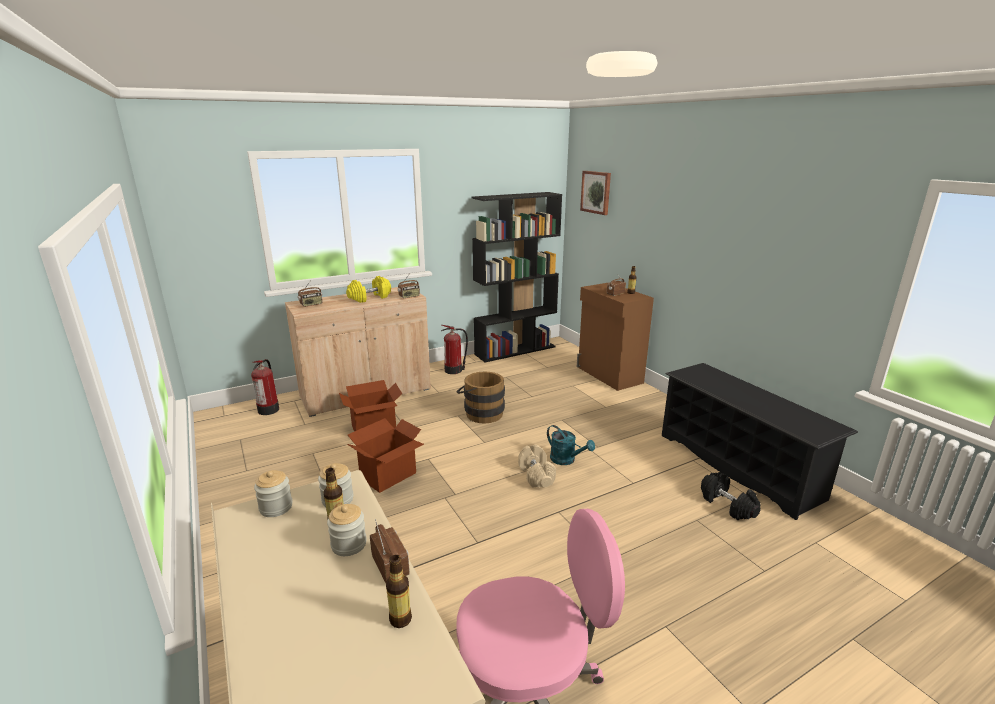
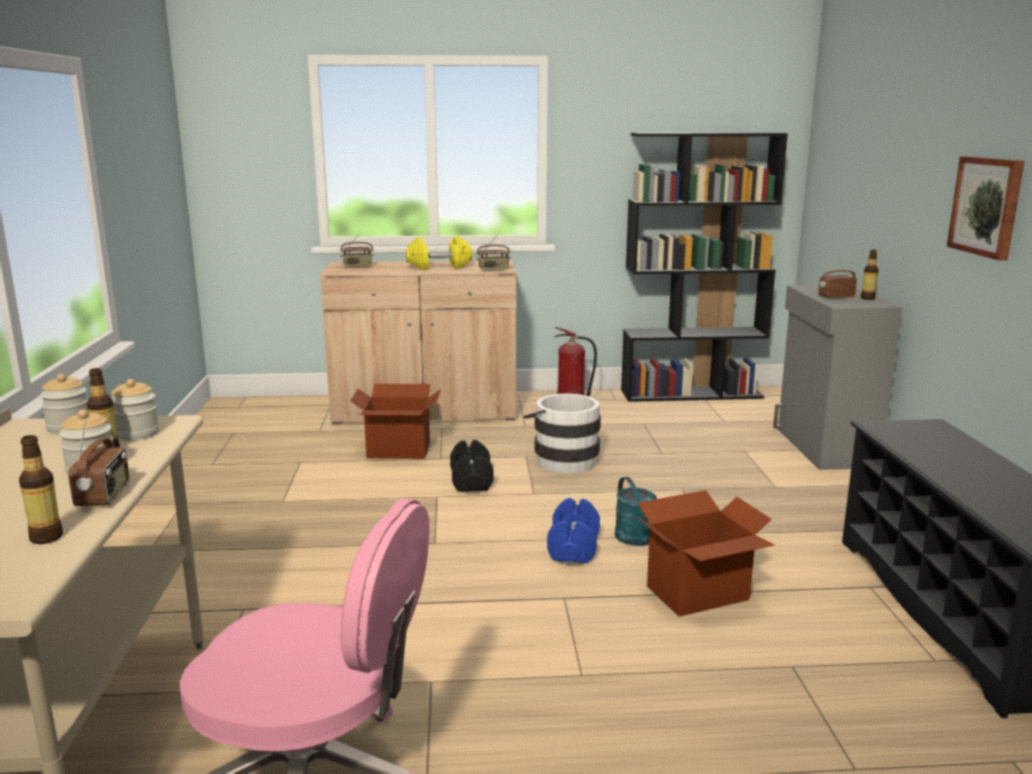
camera: 25 degrees right, 5 degrees down
fire extinguisher [251,359,279,415] -> none
cardboard box [347,418,424,493] -> cardboard box moved to [635,490,774,617]
brown bucket [456,371,505,423] -> white bucket [523,394,601,473]
beige dumbbell [518,445,556,487] -> blue dumbbell [547,498,600,563]
brown cabinet [577,282,654,391] -> grey cabinet [773,285,902,470]
picture [580,171,611,215] -> picture moved to [947,156,1025,260]
black dumbbell [701,472,761,520] -> black dumbbell moved to [450,440,494,492]

